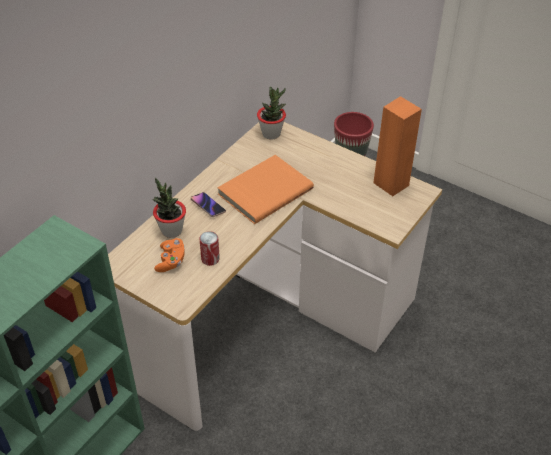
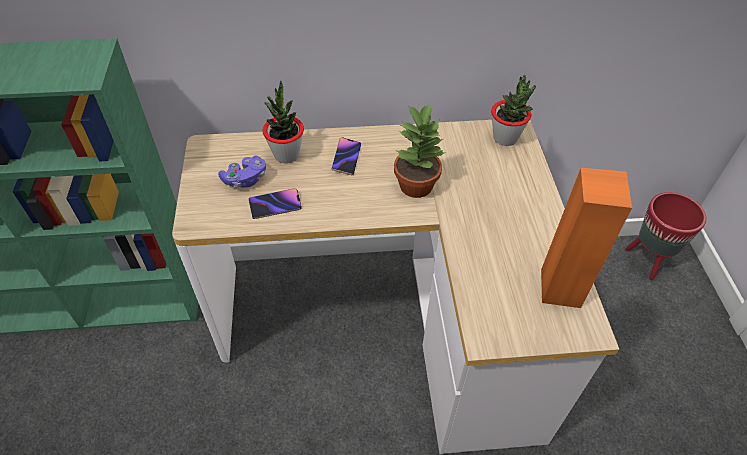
camera: 50 degrees right, 5 degrees up
orange game controller [154,238,185,272] -> purple game controller [218,156,266,188]
can [200,231,220,266] -> phone [248,188,302,219]
orange book [217,155,314,224] -> potted plant [394,102,446,198]

